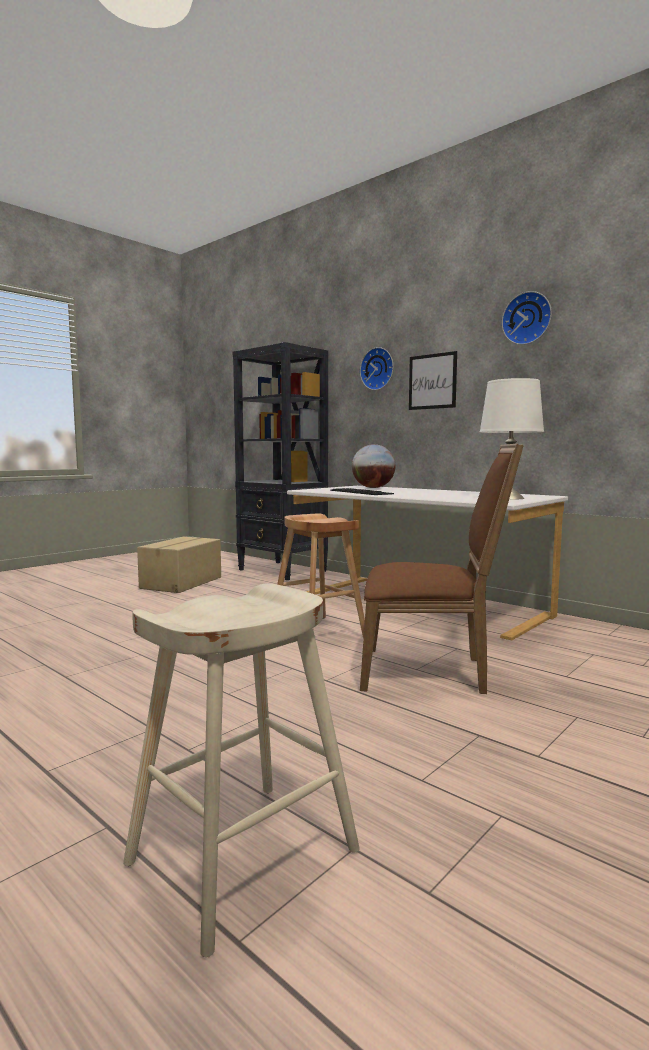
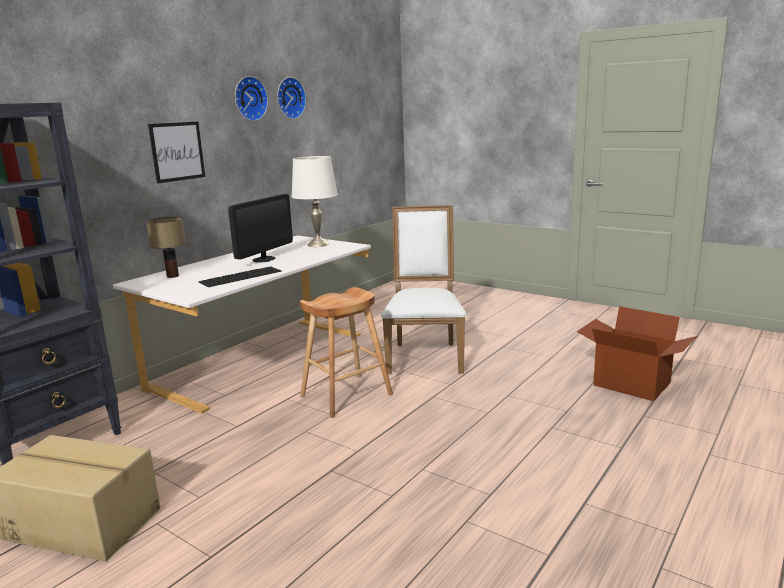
camera: 95 degrees left, 10 degrees up
beige stool [123,583,360,957] -> cardboard box [577,306,697,401]
globe [352,444,395,488] -> table lamp [146,217,186,278]
wall clock [360,347,394,390] -> wall clock moved to [277,77,306,119]
brown chair [360,444,524,694] -> white chair [381,205,466,374]
none -> monitor [228,194,293,262]

